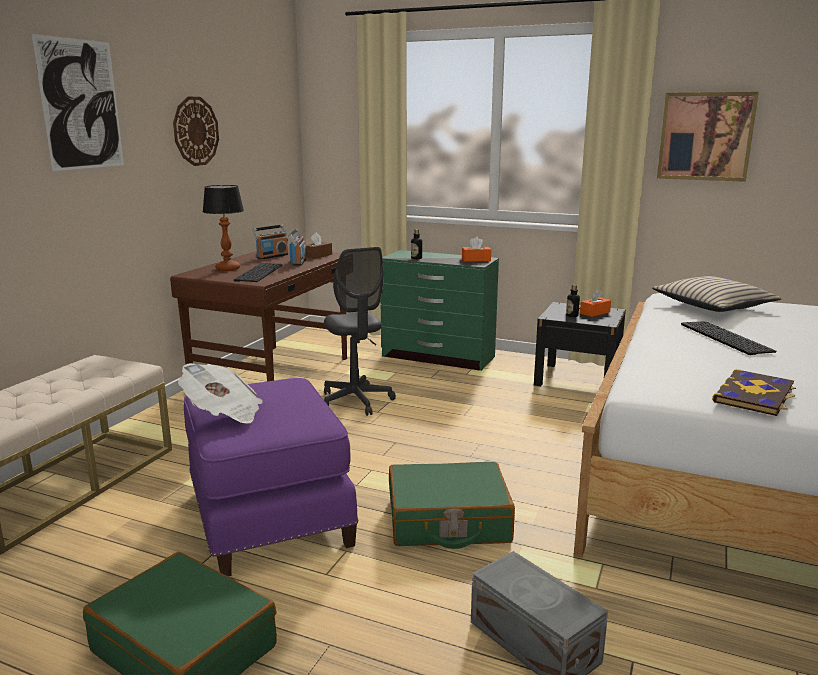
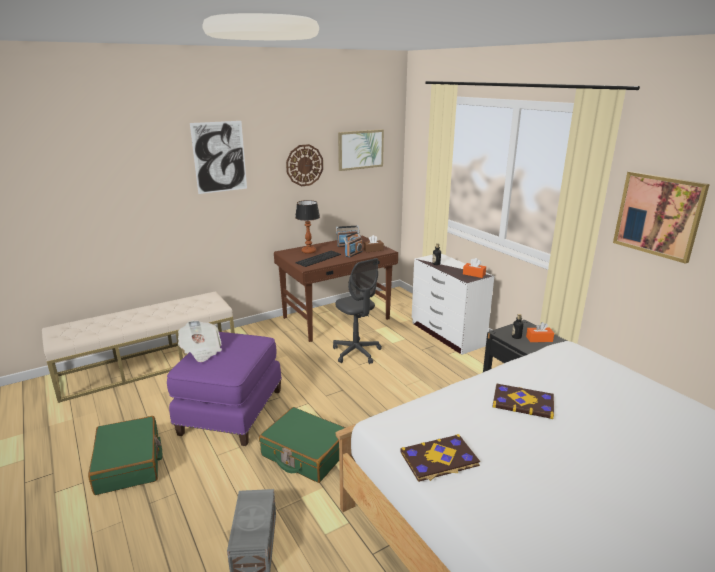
camera: 35 degrees right, 5 degrees up
grey office chair [324,247,396,416] -> grey office chair turned 45 degrees counterclockwise [333,258,382,364]
green dresser [381,250,499,371] -> white dresser [412,253,494,355]
beige pillow [652,276,782,312] -> none
keyboard [681,321,776,355] -> book [492,383,554,419]
none -> picture [338,129,384,171]

